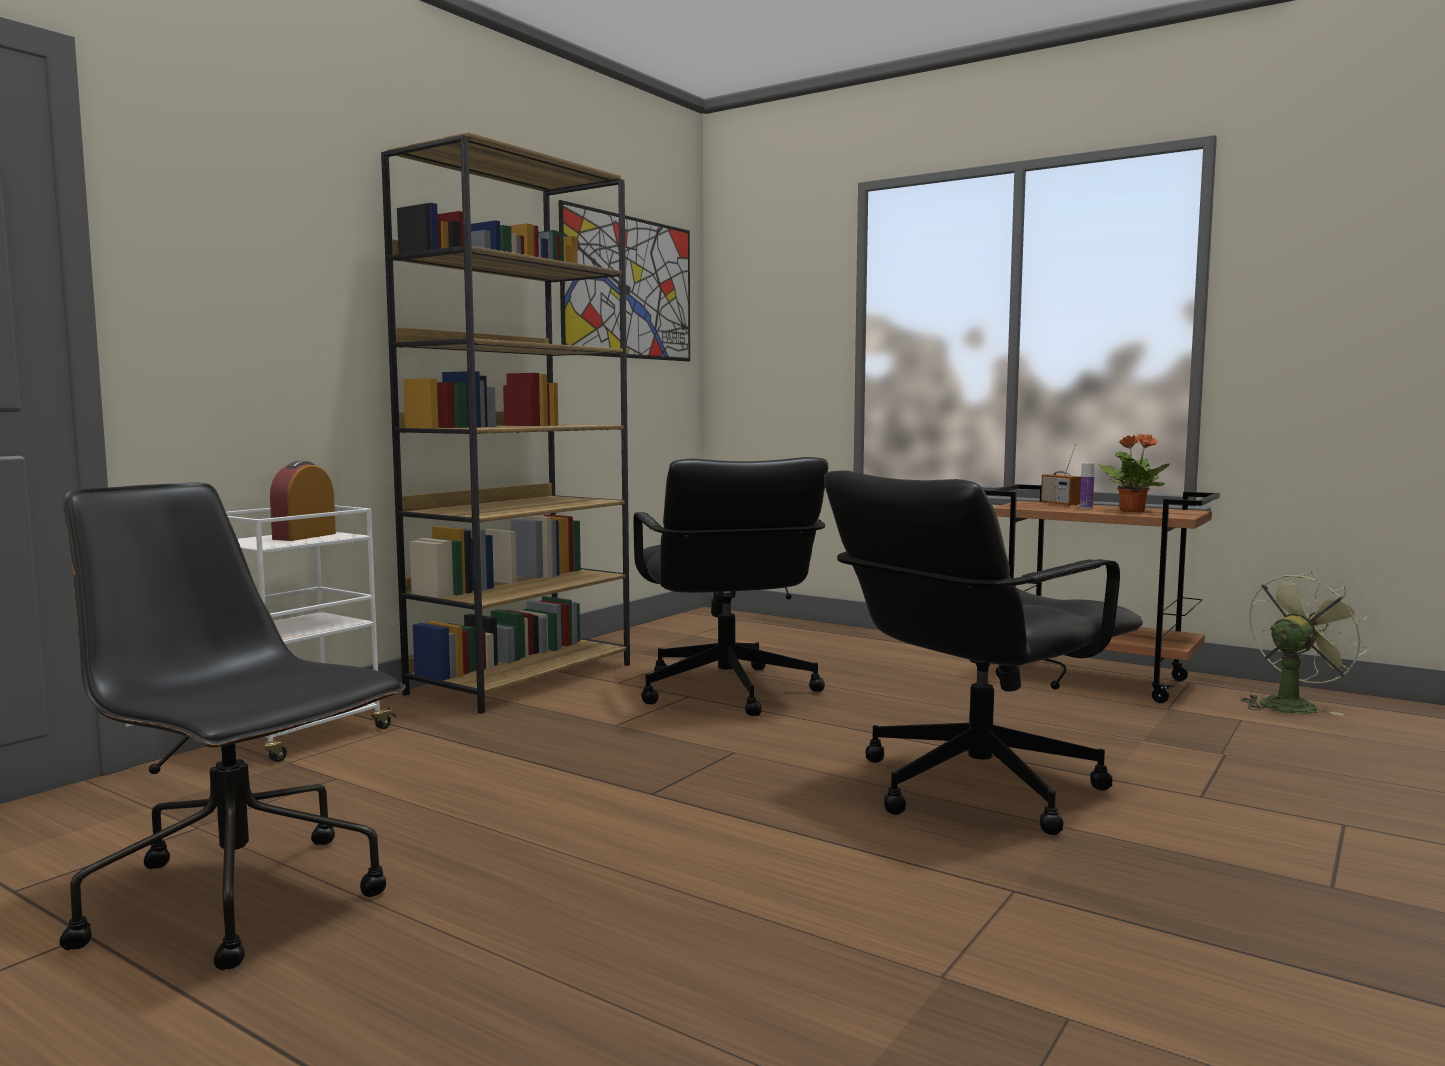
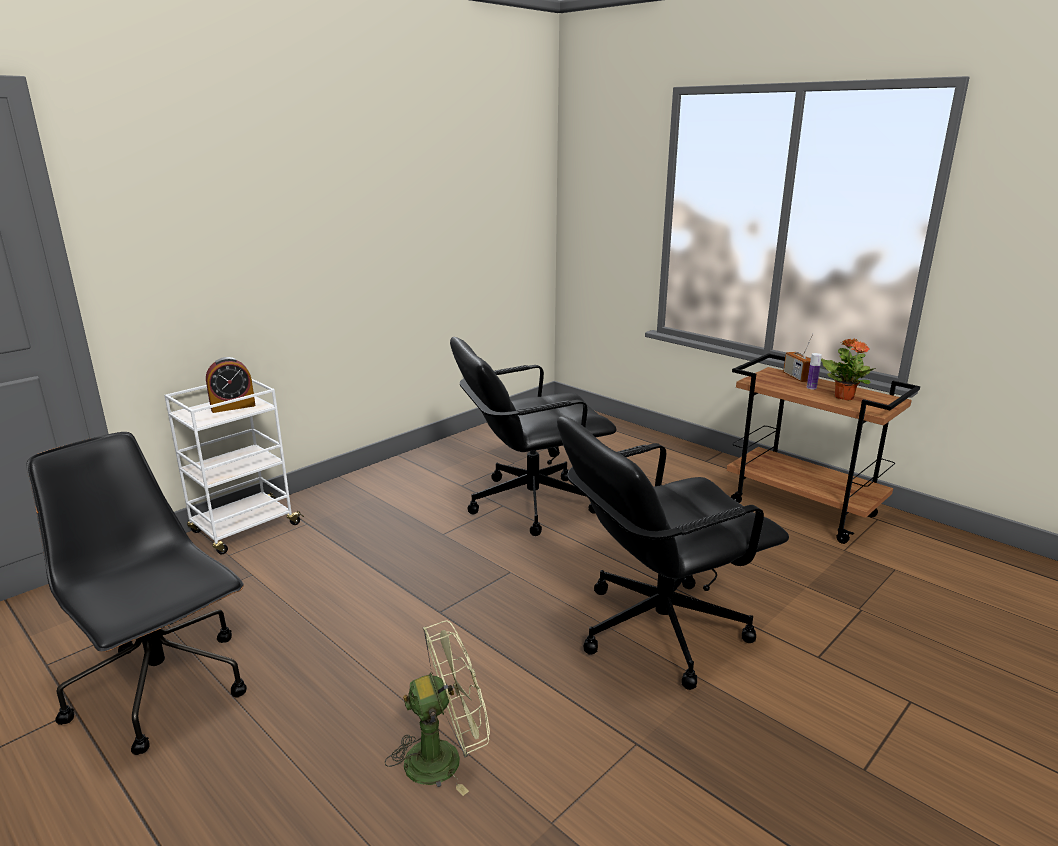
camera: 10 degrees right, 15 degrees up
alarm clock [270,461,336,541] -> alarm clock turned 150 degrees counterclockwise [206,357,256,413]
brown bookcase [381,132,630,714] -> none
picture [558,200,690,361] -> none
black office chair [633,457,828,716] -> black office chair turned 75 degrees clockwise [450,337,617,536]
green fan [1241,571,1369,716] -> green fan moved to [385,620,490,796]

